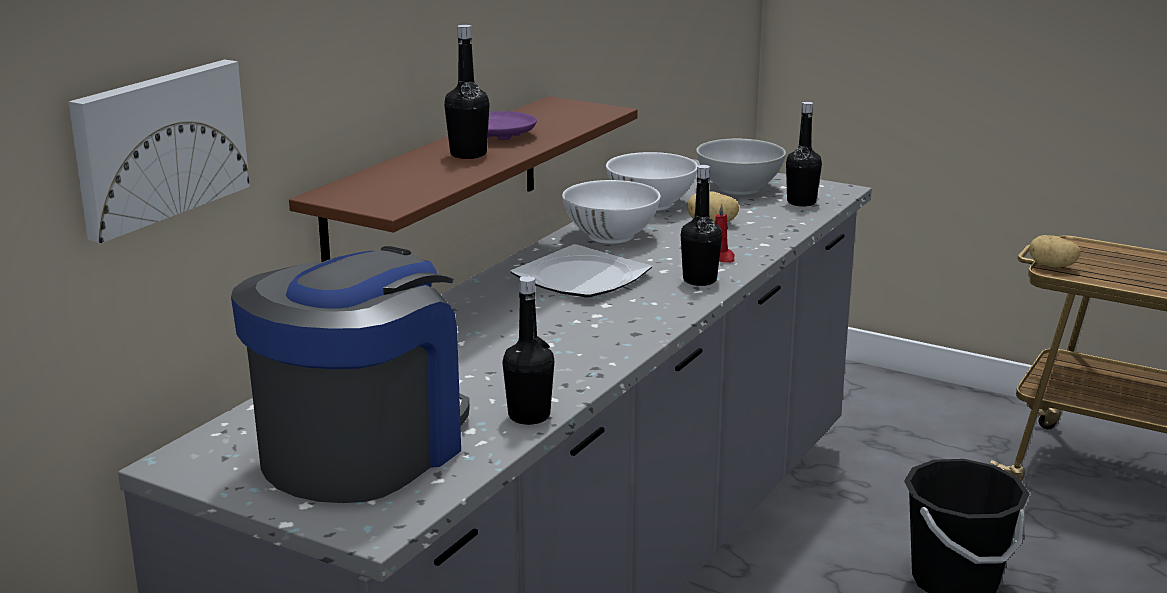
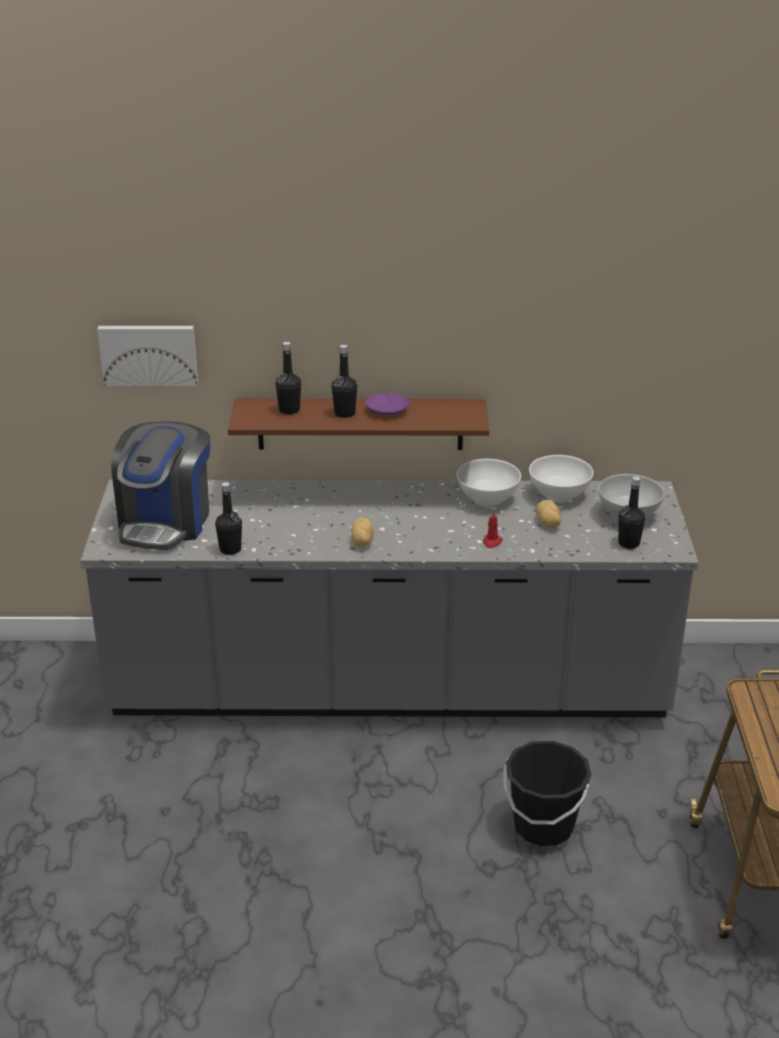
camera: 60 degrees right, 10 degrees up
coffee machine [231,246,469,503] -> coffee machine turned 105 degrees clockwise [111,421,210,550]
plate [510,244,652,298] -> none
black bottle [681,165,722,286] -> black bottle moved to [276,342,301,415]
potato [1029,235,1081,268] -> potato moved to [351,518,374,547]

